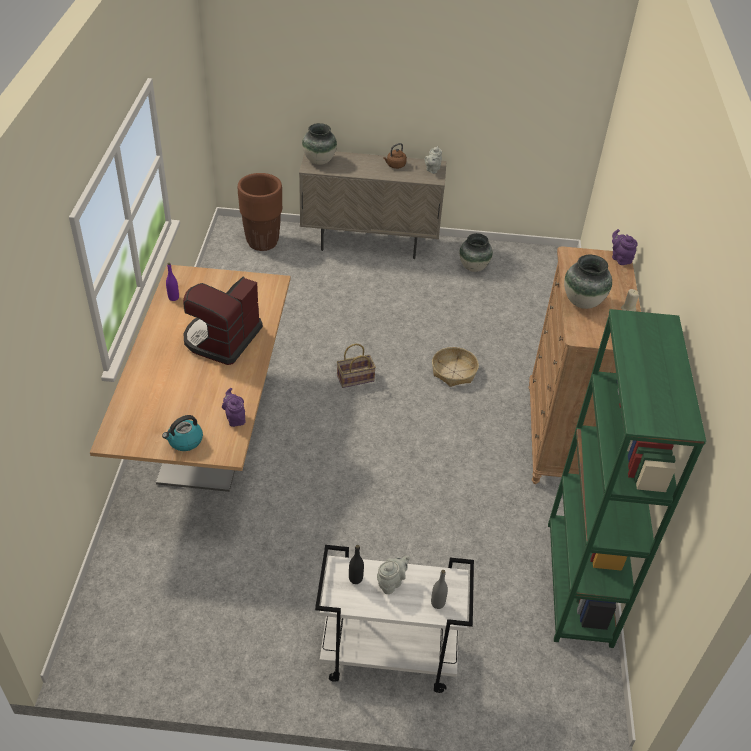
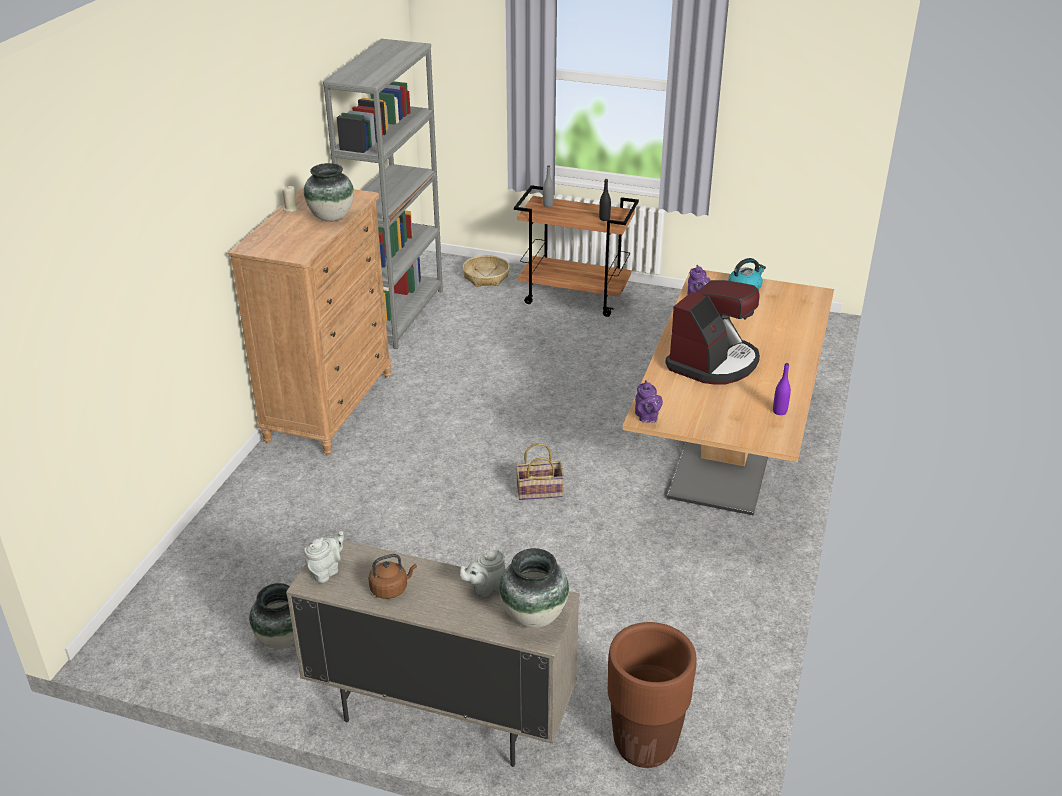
camera: 165 degrees left, 10 degrees down
white cart [315,545,474,693] -> brown cart [514,185,639,317]
grey teapot [377,555,410,594] -> grey teapot moved to [460,550,505,597]
basket [432,347,479,387] -> basket moved to [463,255,509,287]
green bookcase [548,309,706,648] -> grey bookcase [323,39,443,349]
purple teapot [612,229,638,265] -> purple teapot moved to [635,380,663,423]

